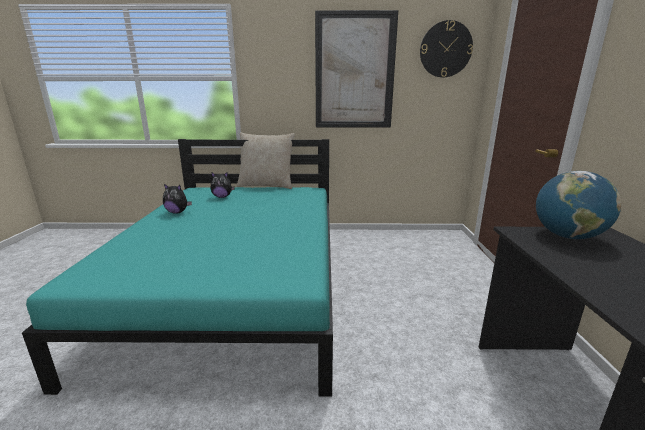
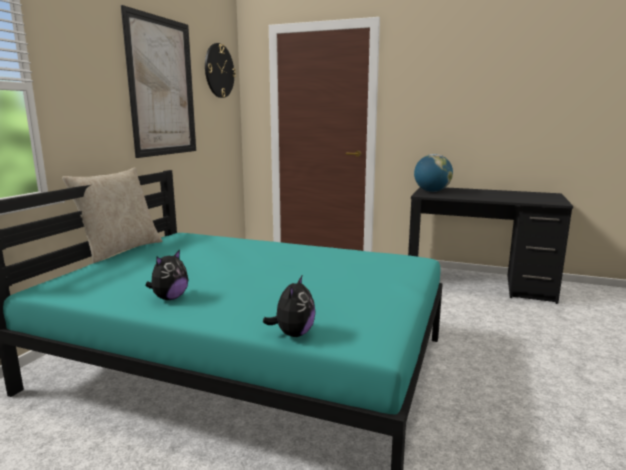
camera: 70 degrees left, 5 degrees down
plush toy [211,172,235,198] -> plush toy moved to [263,274,316,337]

